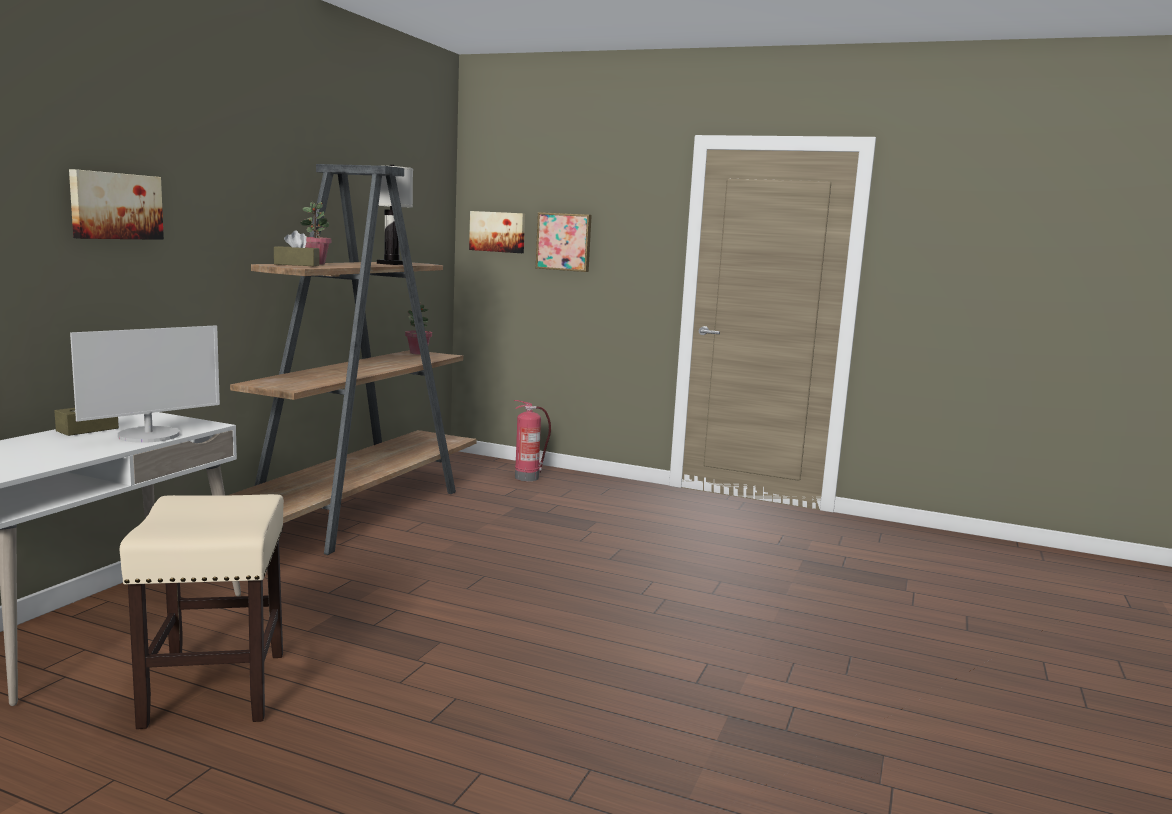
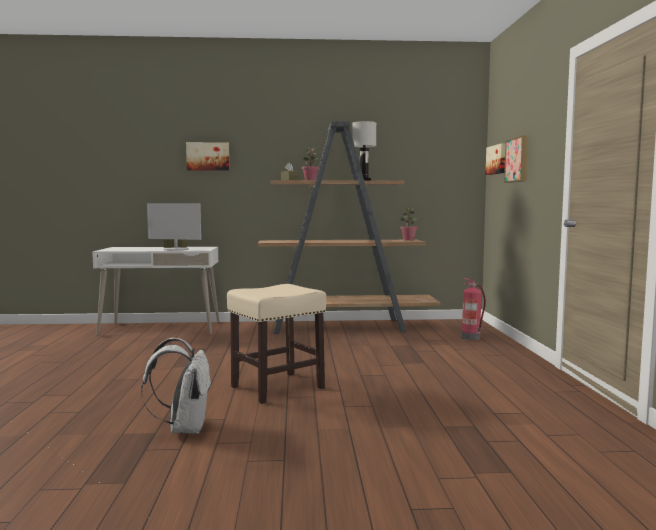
camera: 65 degrees right, 5 degrees down
beige stool [120,494,284,729] -> beige stool moved to [227,284,326,404]
none -> white backpack [141,338,212,434]

